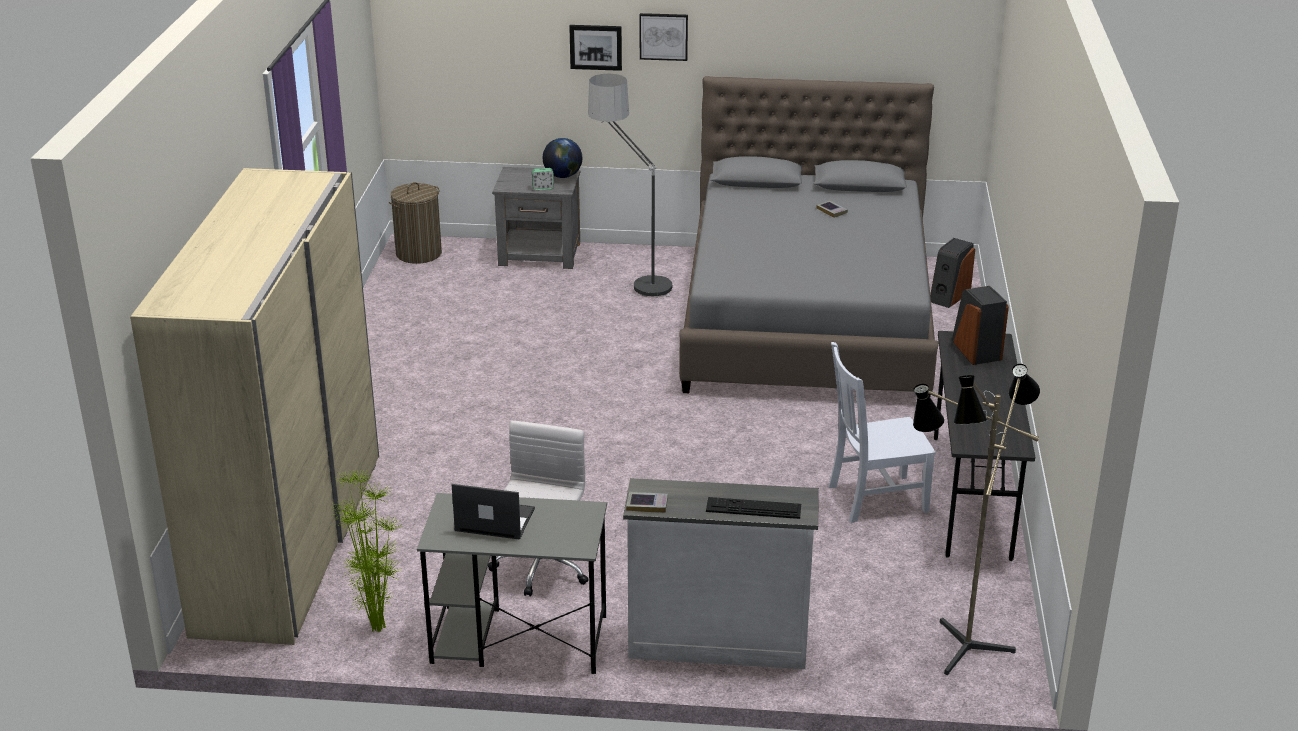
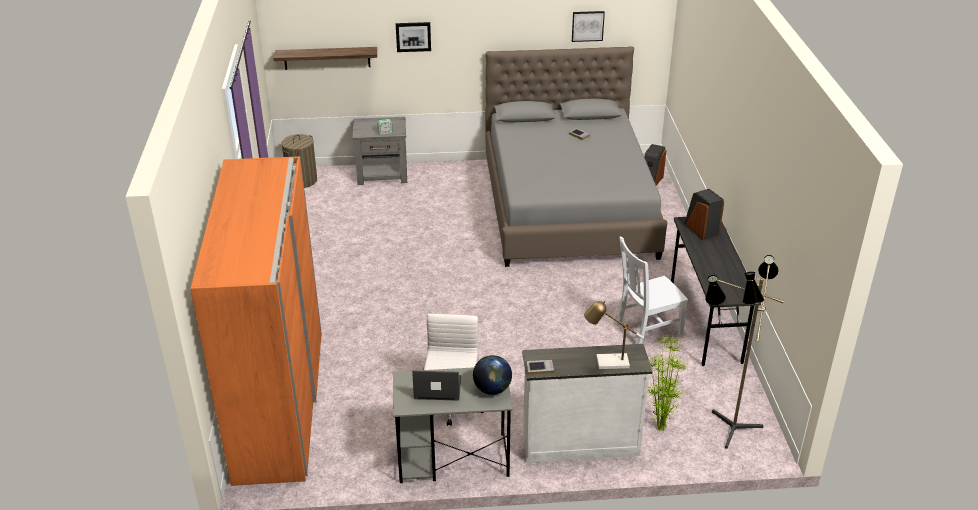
camera: 10 degrees left, 5 degrees up
beige wardrobe [130,168,379,645] -> orange wardrobe [190,156,322,486]
potted plant [332,470,402,632] -> potted plant moved to [647,334,687,431]
globe [543,138,582,178] -> globe moved to [473,355,512,395]
floor lamp [588,74,672,299] -> none
picture [640,13,688,61] -> picture moved to [572,11,605,42]
keyboard [706,497,801,519] -> table lamp [584,301,644,369]
none -> shelf [273,47,377,70]

